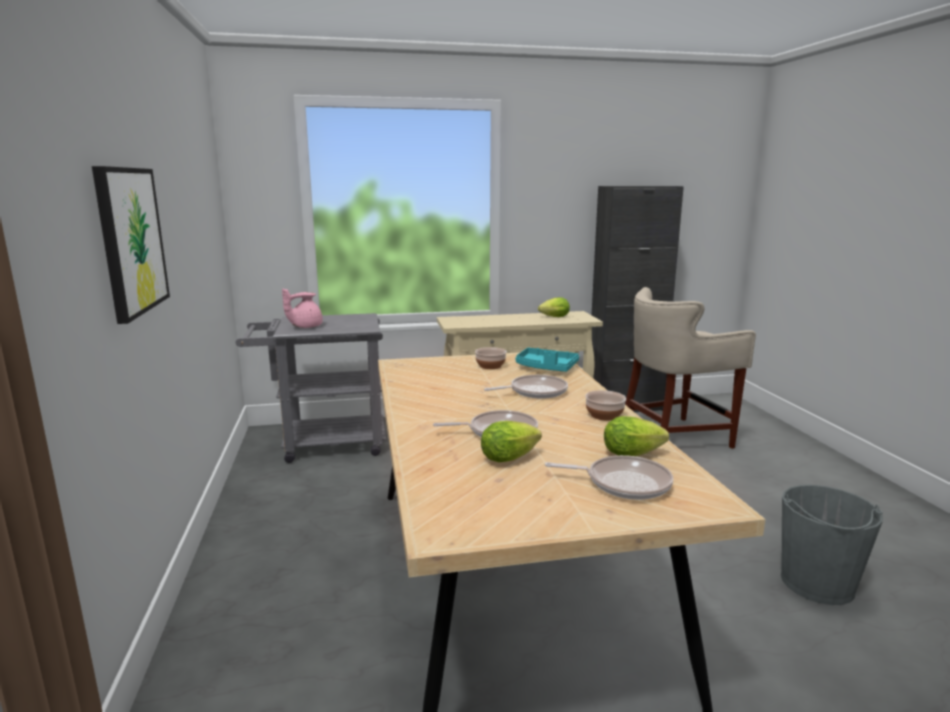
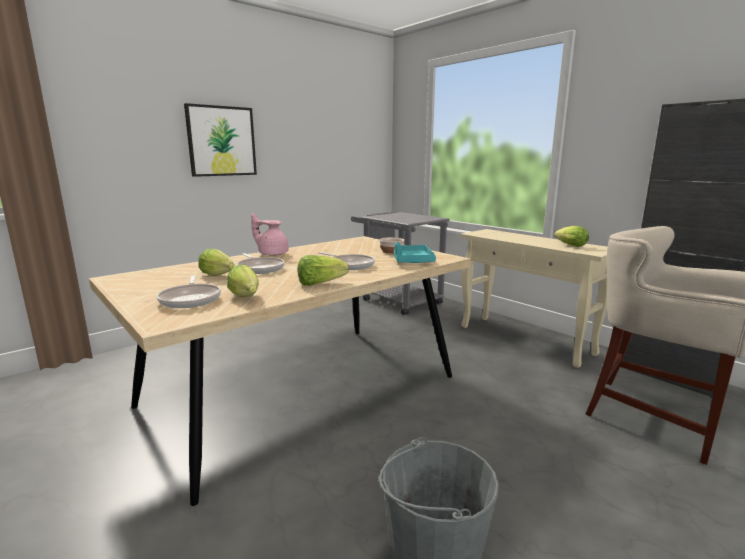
camera: 60 degrees right, 0 degrees up
pink teapot [282,288,323,328] -> pink teapot moved to [251,213,289,256]
bowl [585,390,626,421] -> lettuce [298,255,349,286]

